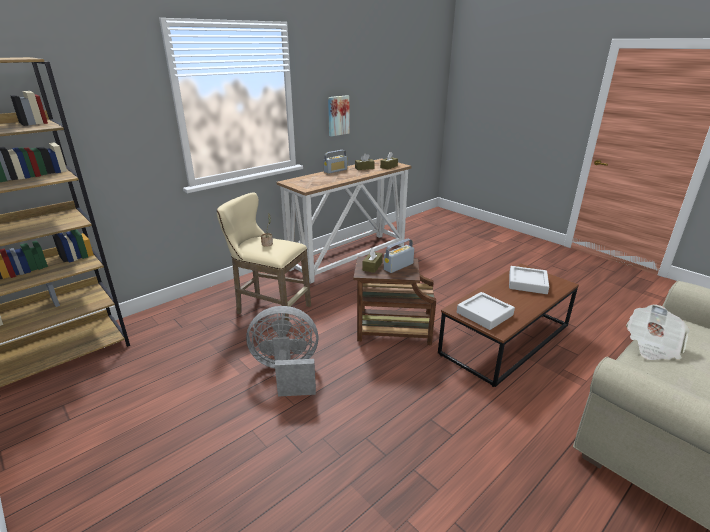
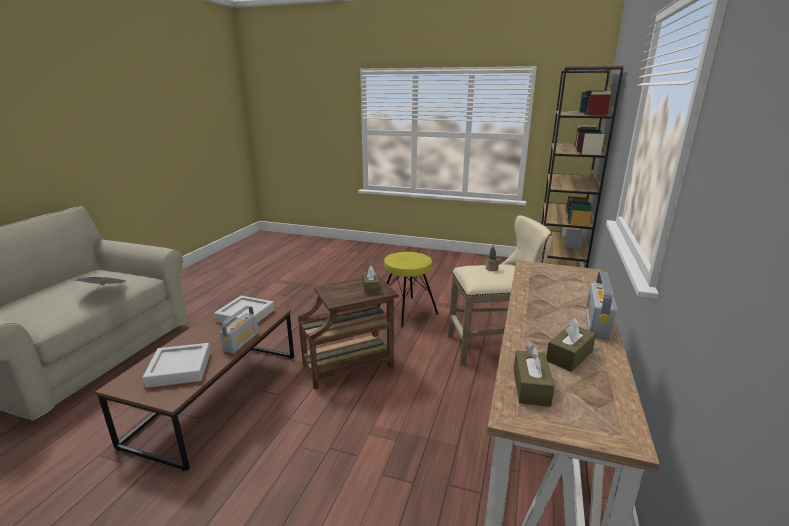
camera: 150 degrees right, 5 degrees down
grey fan [246,306,318,397] -> yellow stool [378,252,438,327]
picture [328,95,350,136] -> none
radio [384,239,414,273] -> radio moved to [220,306,259,353]

